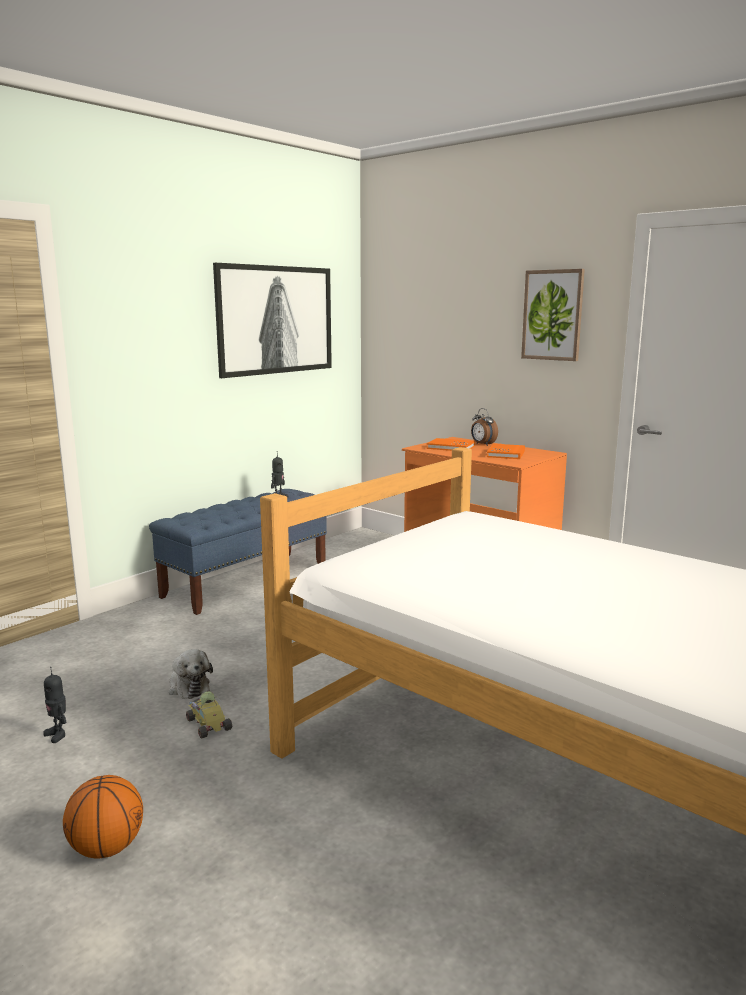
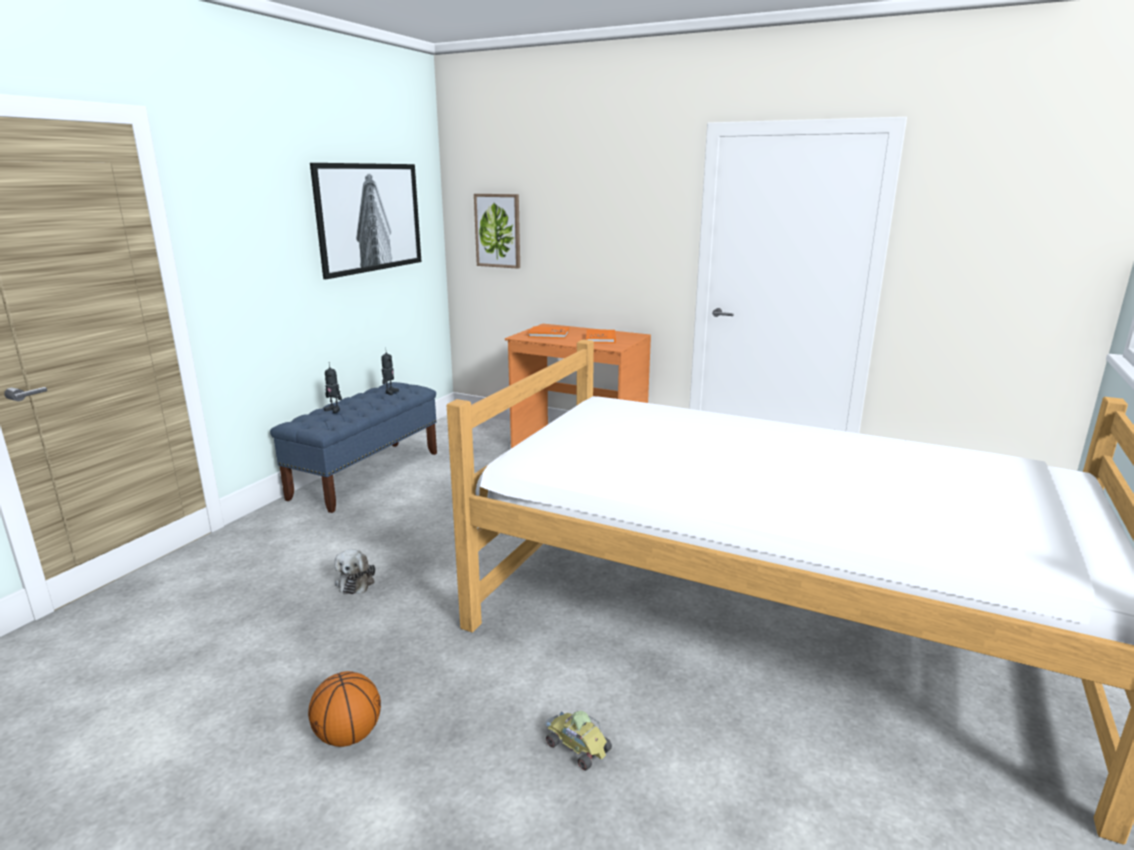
camera: 15 degrees left, 5 degrees up
toy robot [43,667,67,743] -> toy robot moved to [324,362,342,413]
plush toy [169,649,213,699] -> plush toy turned 45 degrees clockwise [334,549,375,594]
toy car [186,691,232,739] -> toy car moved to [544,711,612,771]
alarm clock [471,408,498,446] -> none
picture [521,269,585,361] -> picture moved to [474,194,520,269]

